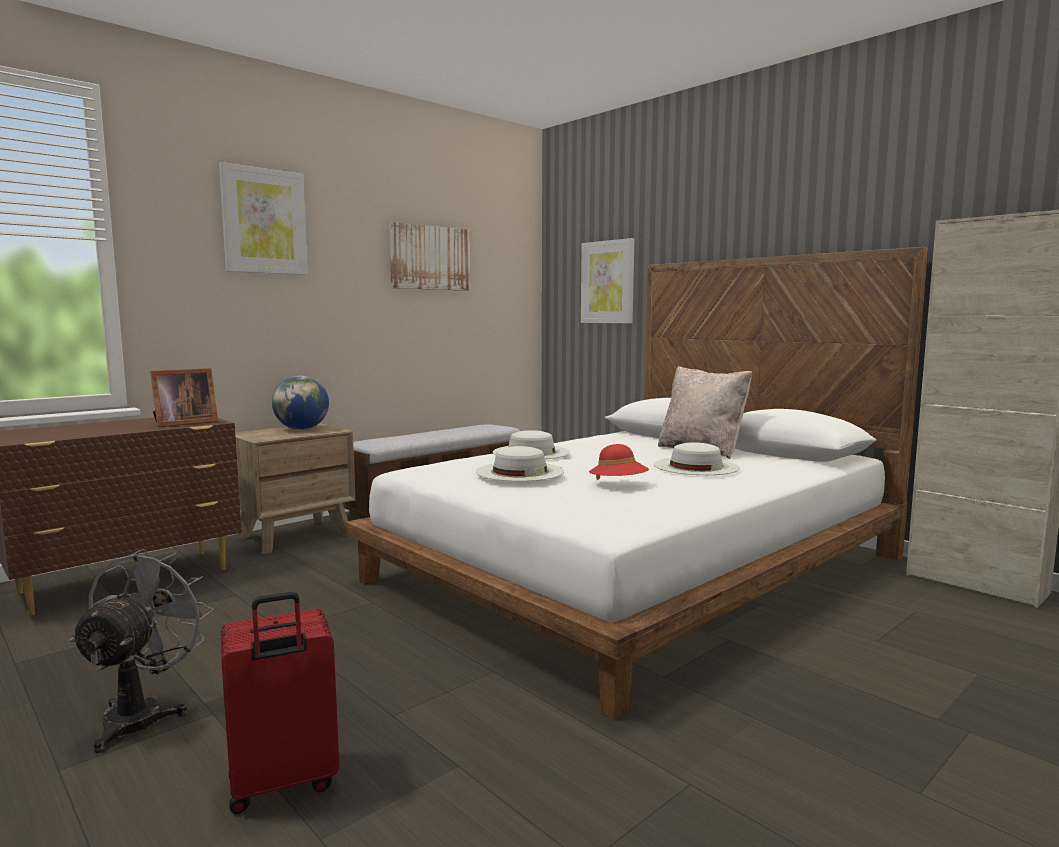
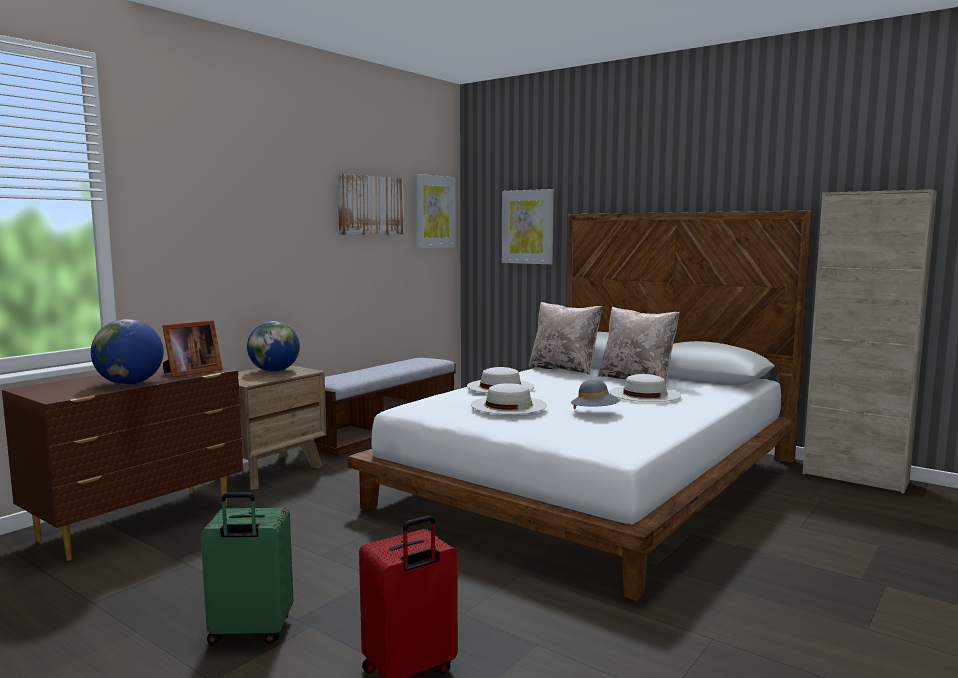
camera: 10 degrees left, 0 degrees up
grey fan [68,549,214,753] -> green suitcase [201,492,294,644]
picture [219,162,308,275] -> picture moved to [414,174,455,249]
red hat [589,444,649,480] -> grey hat [571,379,620,410]
none -> globe [91,319,164,385]
none -> beige pillow [529,302,602,375]

